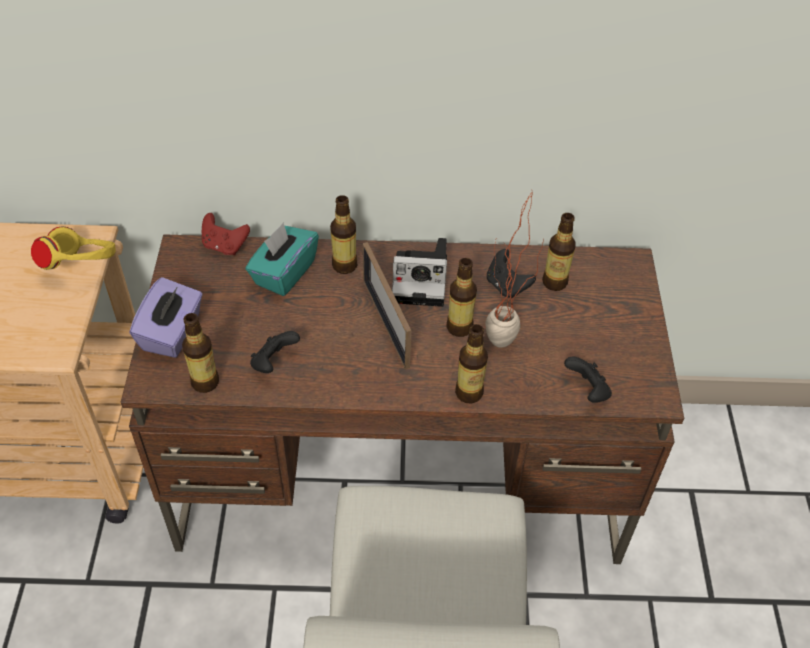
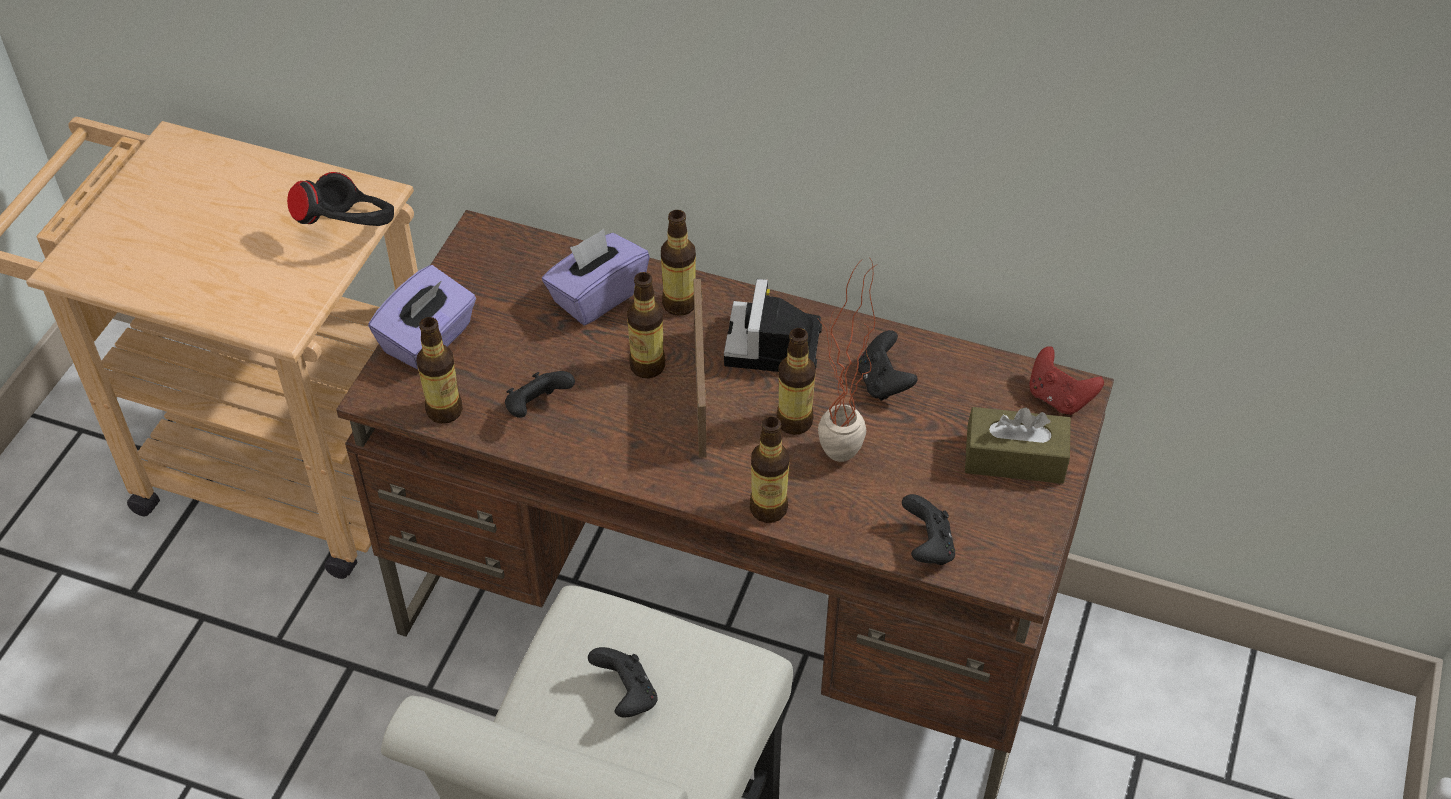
camera: 20 degrees right, 0 degrees up
yellow headphones [31,226,116,270] -> black headphones [287,172,394,226]
red game controller [202,213,250,255] -> red game controller moved to [1029,346,1104,415]
turquoise tissue box [245,223,319,296] -> purple tissue box [542,229,650,325]
camera [392,238,447,307] -> camera turned 75 degrees clockwise [724,279,822,372]
bottle [542,213,576,291] -> bottle moved to [627,272,665,378]
none -> black game controller [588,647,658,718]
none -> brown tissue box [965,407,1071,484]

